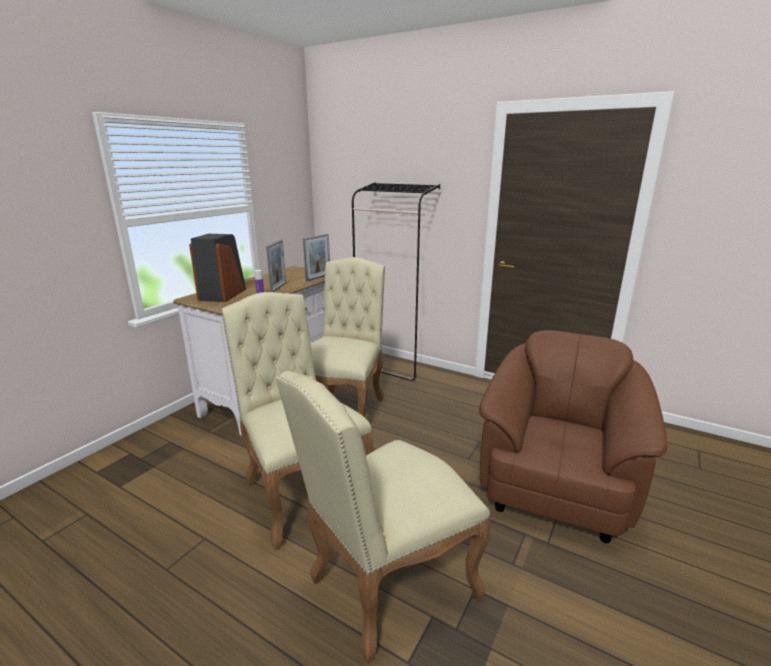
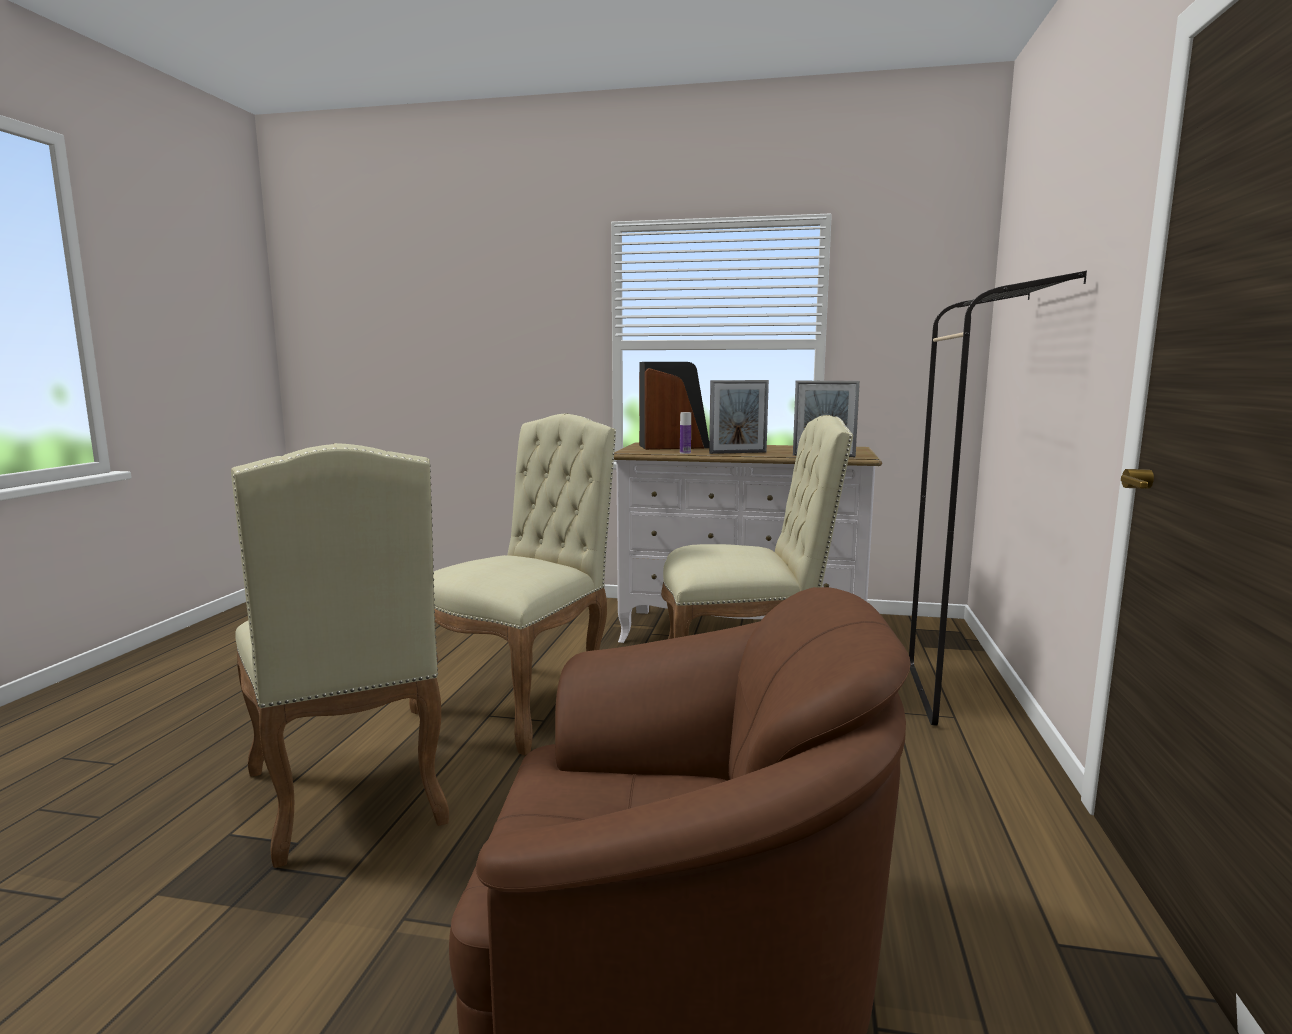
camera: 70 degrees right, 10 degrees down
beige chair [276,371,490,664] -> beige chair turned 150 degrees counterclockwise [231,443,449,868]

